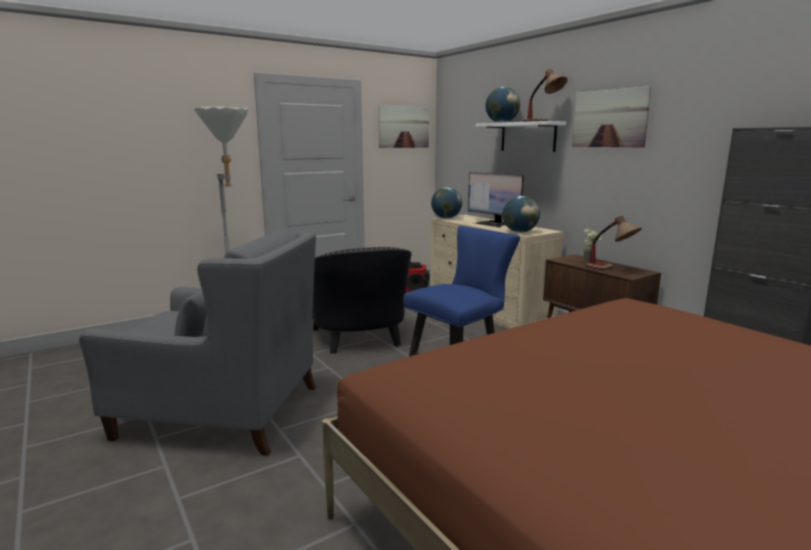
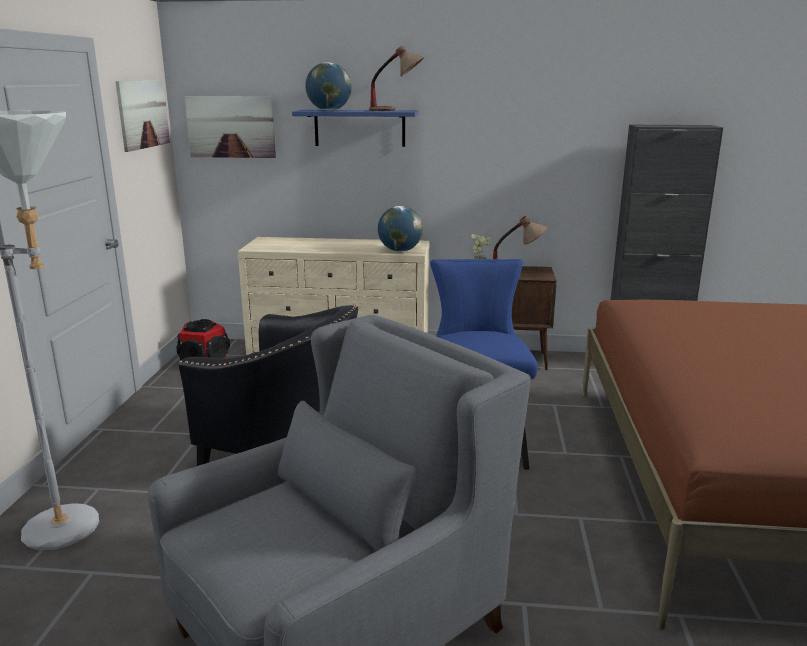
camera: 50 degrees left, 5 degrees up
globe [431,187,462,219] -> none
monitor [468,172,524,227] -> none
white shelf [476,121,566,152] -> blue shelf [292,110,418,147]
picture [572,86,652,147] -> picture moved to [185,96,276,158]

